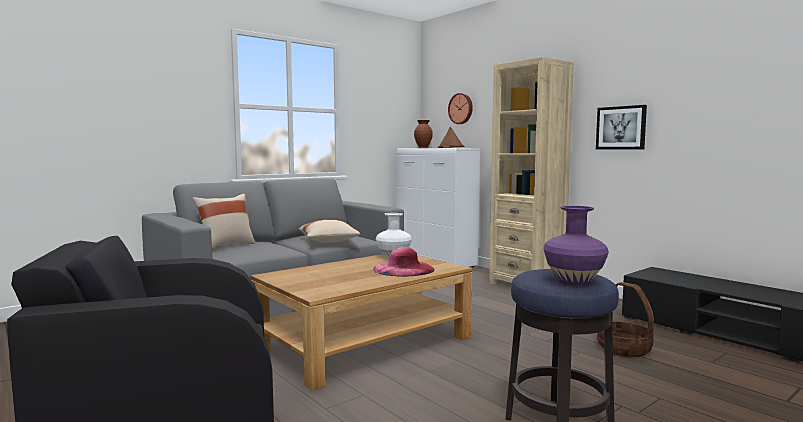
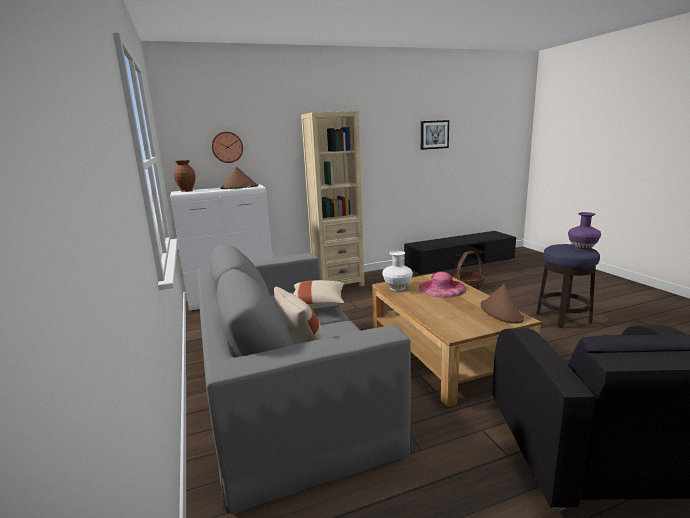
camera: 70 degrees left, 10 degrees up
picture [596,105,647,149] -> picture moved to [421,120,449,150]
none -> brown hat [480,284,524,324]

